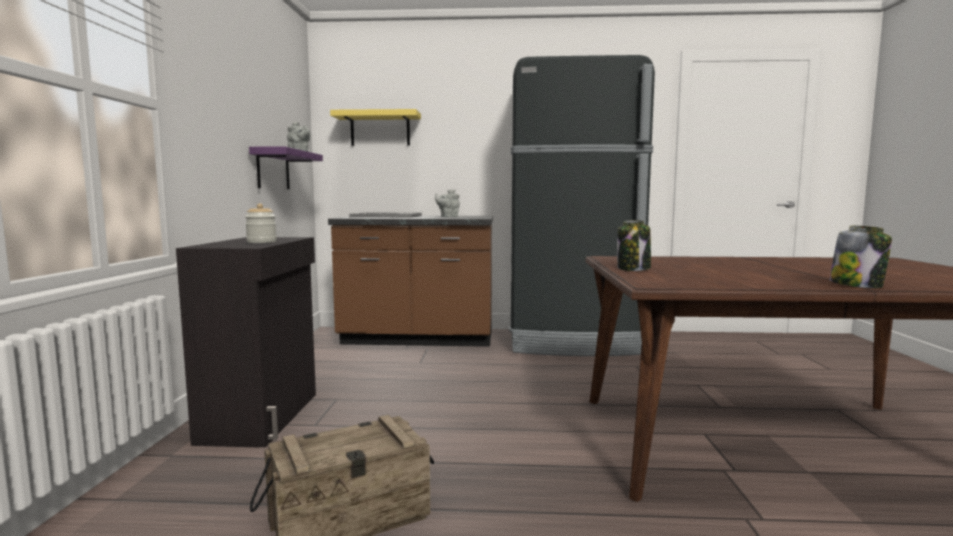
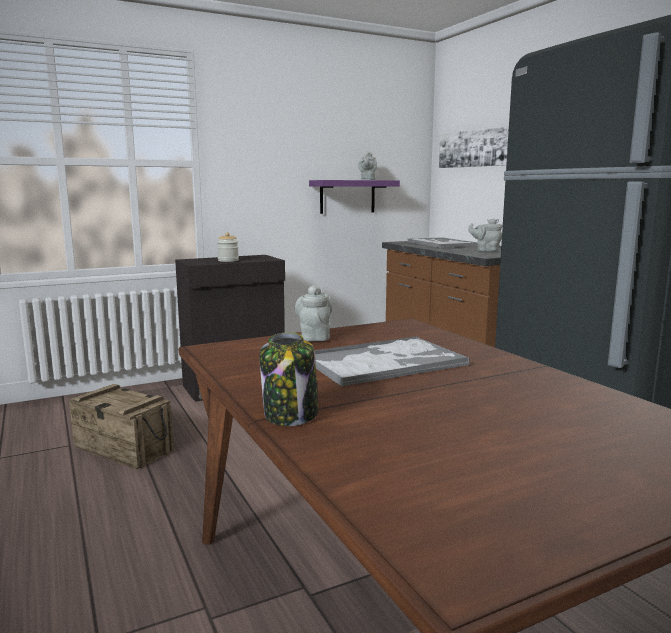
camera: 60 degrees right, 5 degrees up
yellow shelf [330,109,421,146] -> picture [439,125,509,168]
jar [617,220,651,271] -> grey teapot [295,285,332,341]
none -> tray [314,336,469,386]

